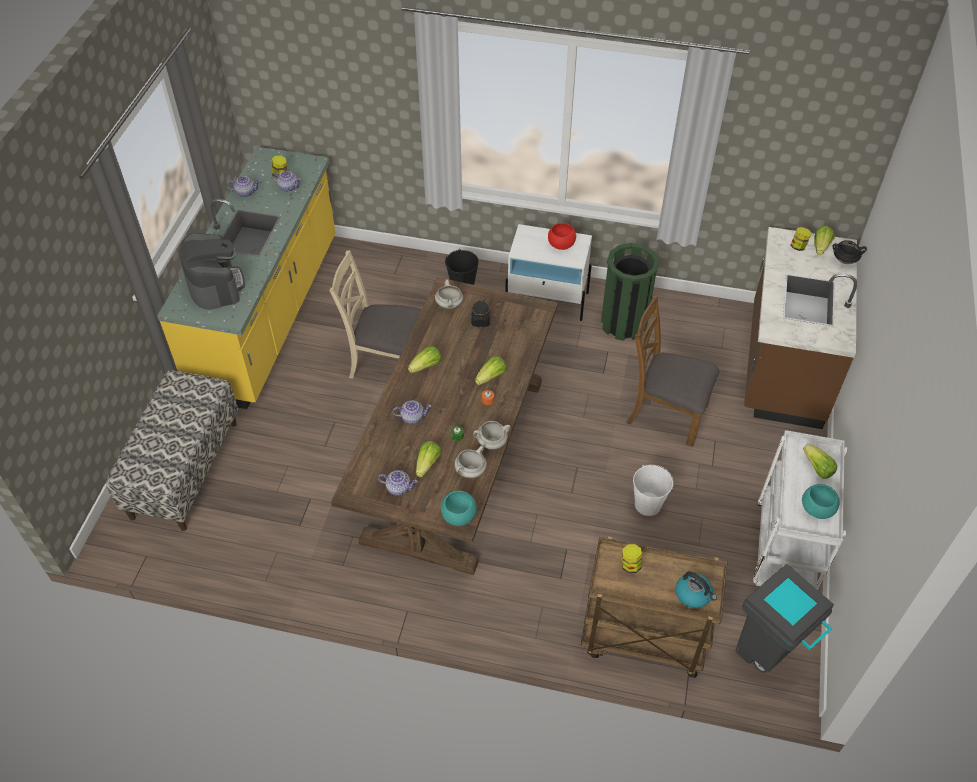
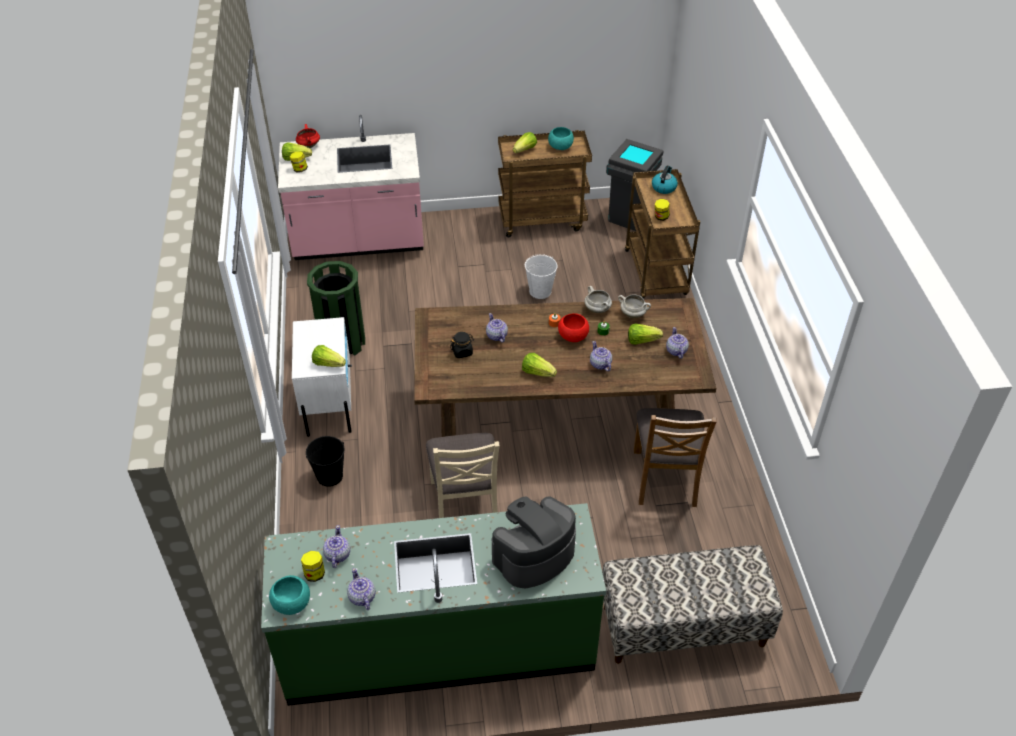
camera: 110 degrees left, 5 degrees down
yellow counter [157,147,335,409] -> green counter [261,503,606,706]
white cooking pot [435,279,463,309] -> none
turquoise bowl [441,490,477,526] -> turquoise bowl moved to [269,575,310,615]
lettuce [475,356,507,385] -> lettuce moved to [312,345,346,367]
red bowl [548,223,576,250] -> red bowl moved to [558,313,589,342]
brown chair [626,296,719,447] -> brown chair moved to [634,408,717,507]
brown counter [744,227,857,429] -> pink counter [278,115,424,260]
white cart [753,430,847,590] -> brown cart [498,130,592,237]
black cooking pot [832,240,867,264] -> red cooking pot [296,124,320,148]
none -> teapot [486,313,508,343]

